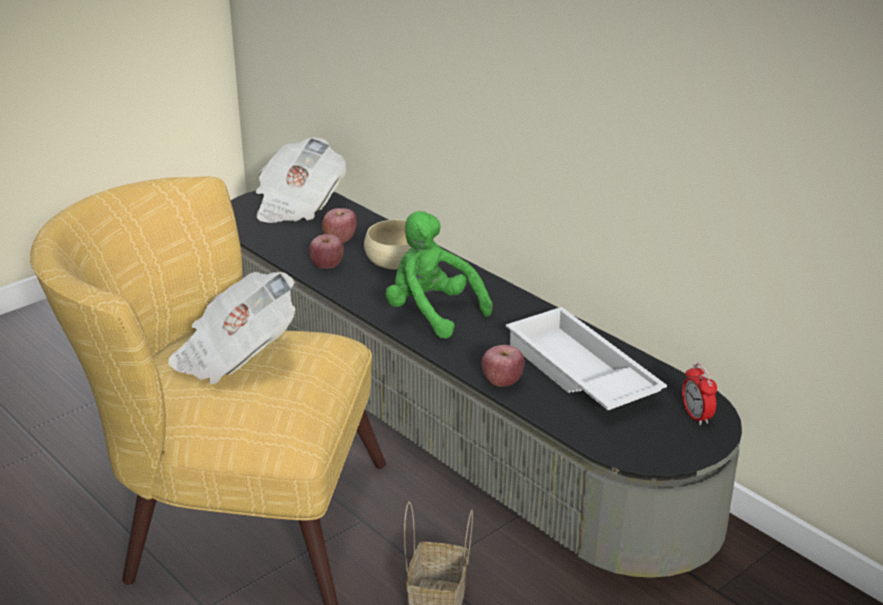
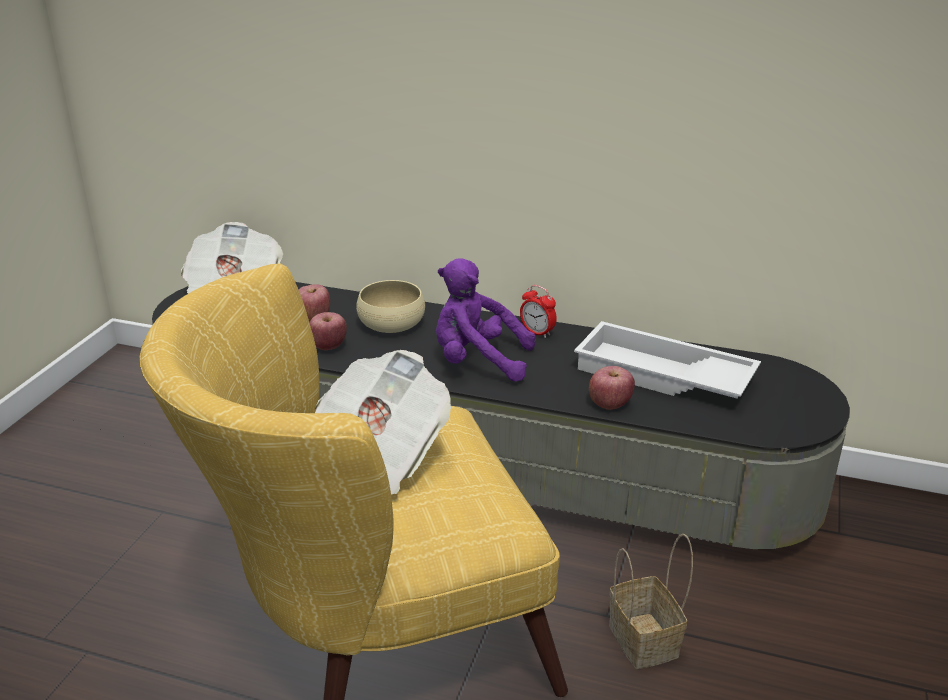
camera: 30 degrees left, 0 degrees up
green plush toy [385,211,493,339] -> purple plush toy [436,258,536,381]
alarm clock [682,363,717,426] -> alarm clock moved to [520,285,557,338]

